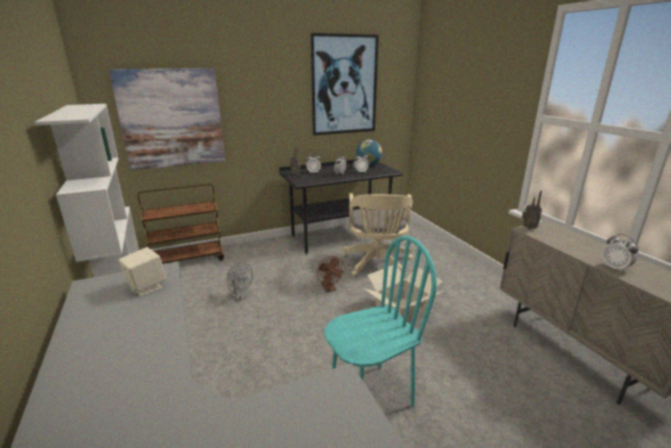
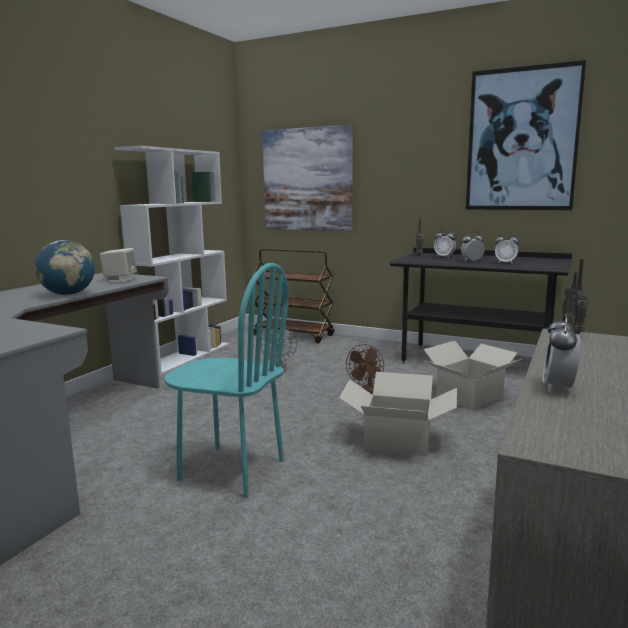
camera: 50 degrees right, 10 degrees down
beige office chair [342,193,413,276] -> cardboard box [423,341,523,410]
globe [356,140,382,166] -> globe moved to [35,240,95,295]

